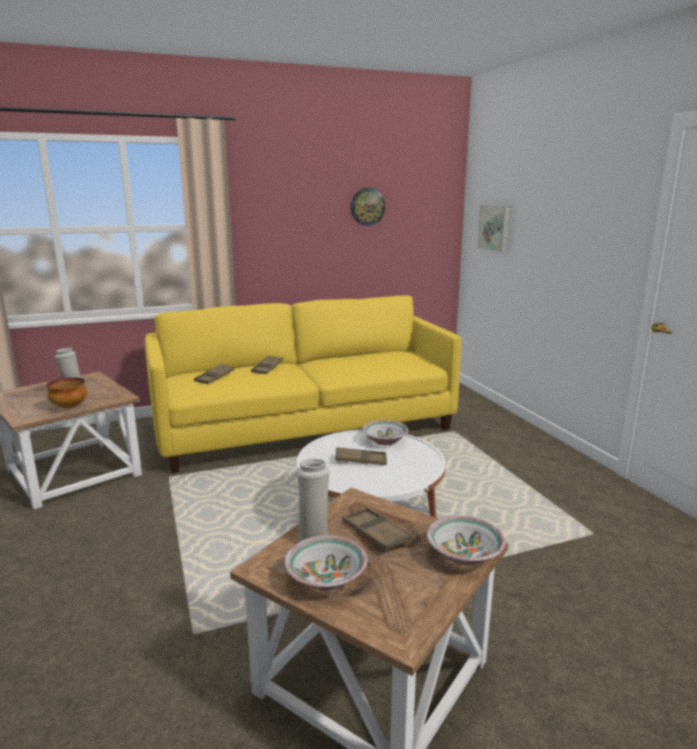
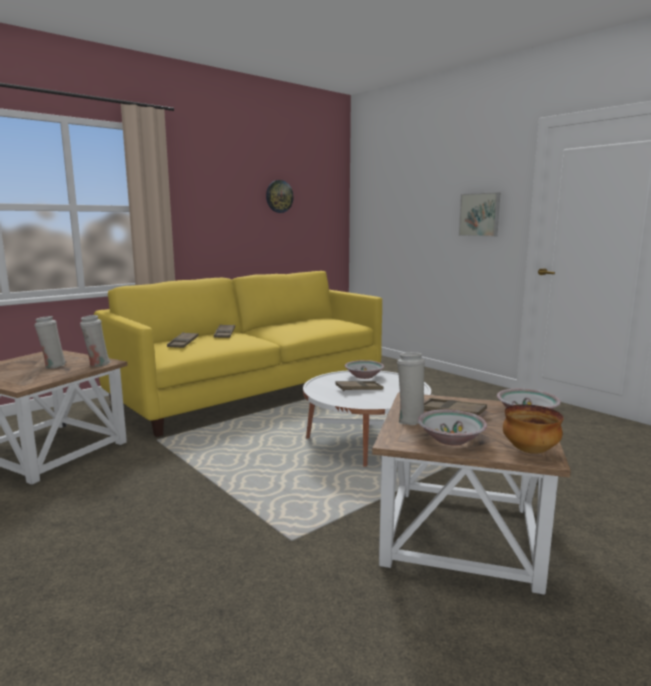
camera: 20 degrees left, 5 degrees down
bowl [46,378,87,408] -> bowl moved to [503,404,564,454]
picture [477,205,510,252] -> picture moved to [459,192,500,237]
none -> white vase [80,315,111,367]

